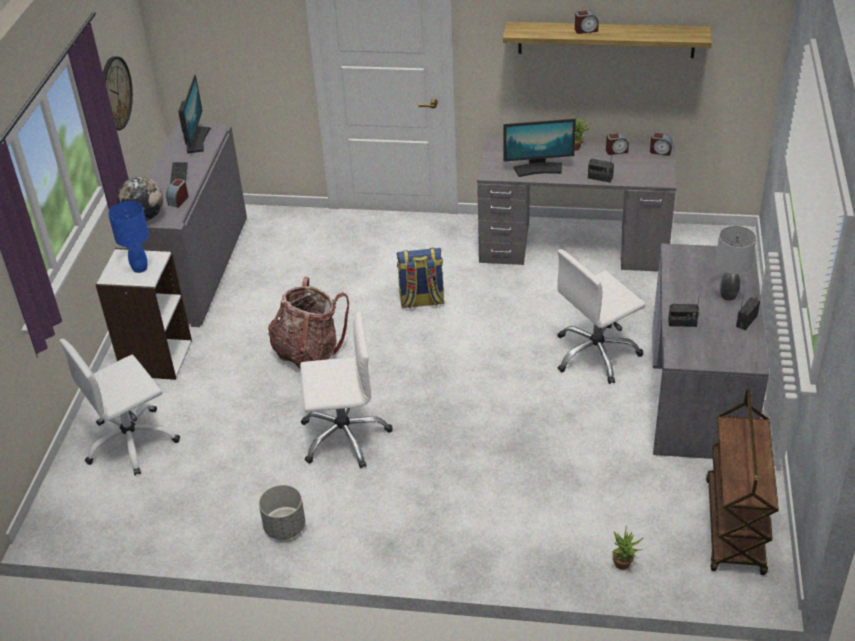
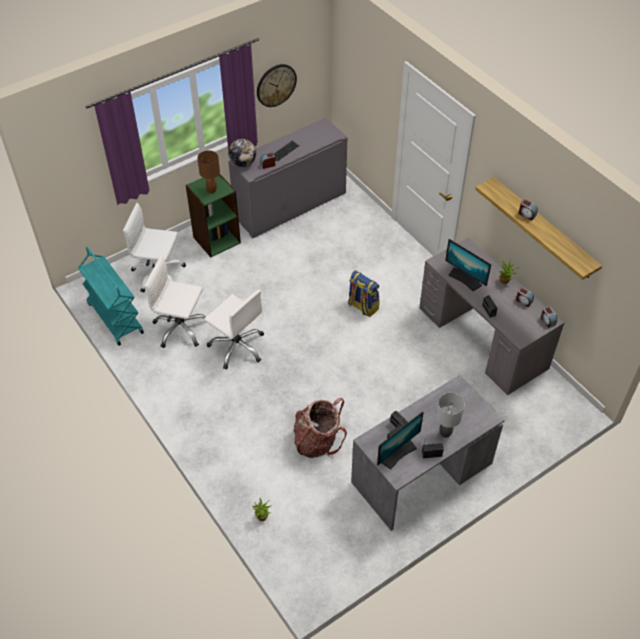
camera: 45 degrees right, 10 degrees up
white bookcase [96,248,192,380] -> green bookcase [185,174,241,258]
blue table lamp [108,201,149,273] -> brown table lamp [197,151,220,193]
monitor [178,75,211,153] -> monitor moved to [377,412,424,469]
grey planter [259,485,305,540] -> none
backpack [268,277,349,368] -> backpack moved to [294,398,347,458]
white office chair [557,249,646,384] -> white office chair moved to [144,256,206,348]
brown cart [706,389,779,575] -> none
none -> turquoise cart [78,247,144,345]

